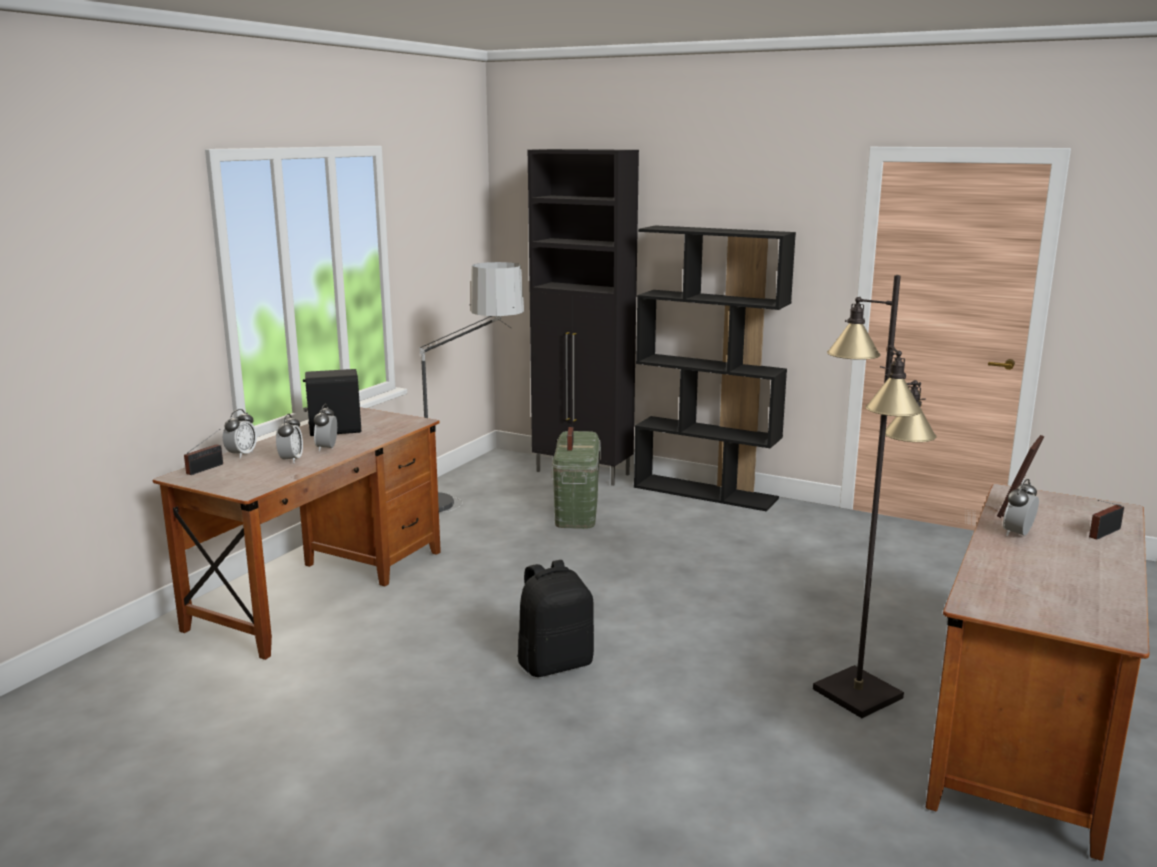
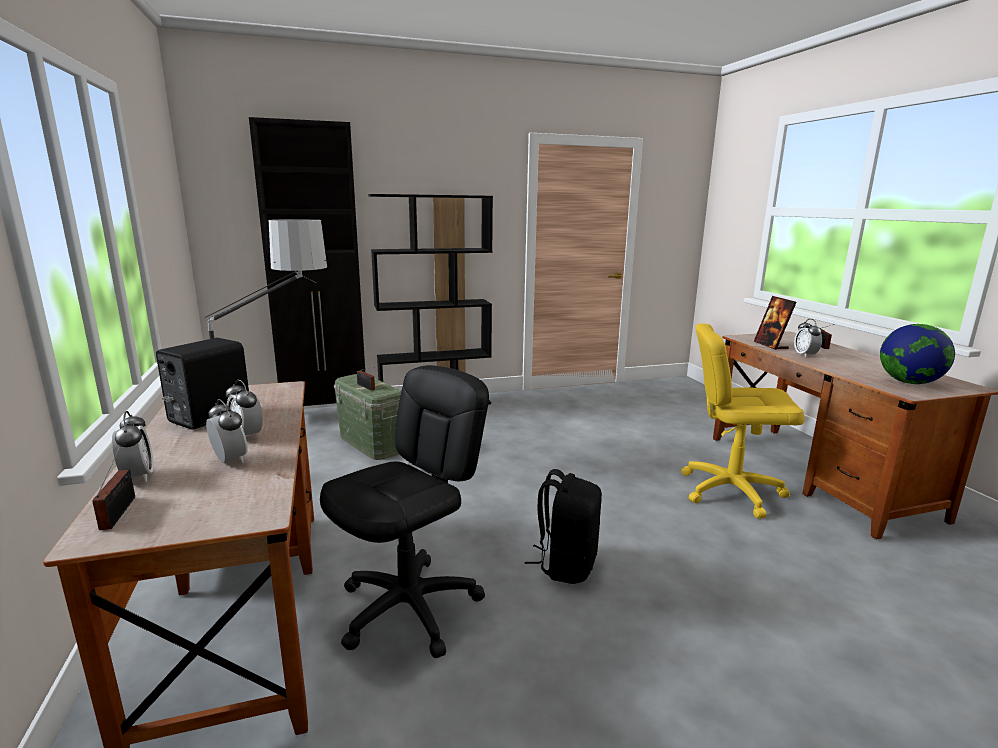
camera: 45 degrees left, 0 degrees up
black floor lamp [813,275,937,718] -> yellow office chair [681,323,805,519]
none -> black office chair [320,365,489,658]
none -> globe [880,324,955,384]

